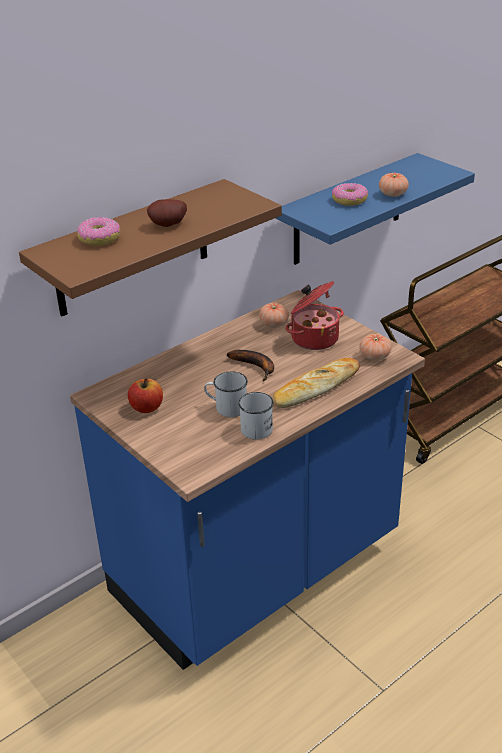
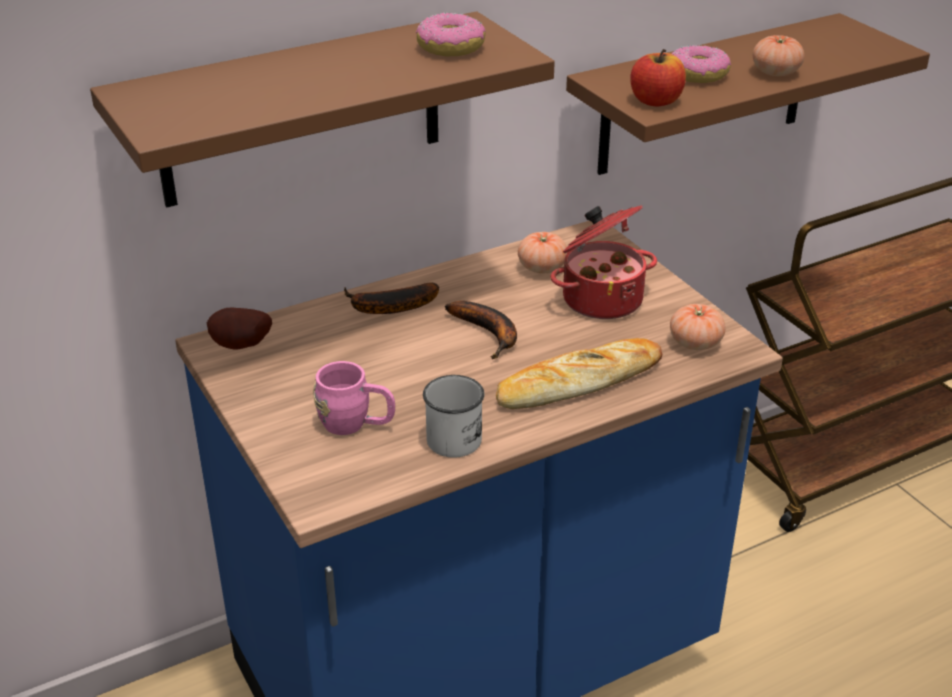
camera: 10 degrees right, 0 degrees up
donut [77,217,120,246] -> donut moved to [416,12,486,56]
apple [128,378,163,413] -> apple moved to [630,49,686,107]
potato [147,199,187,227] -> potato moved to [207,308,272,350]
white mug [204,371,248,417] -> none
blue shelf [275,153,475,265] -> brown shelf [566,13,930,175]
none -> pink mug [313,361,395,435]
none -> banana [344,283,439,314]

